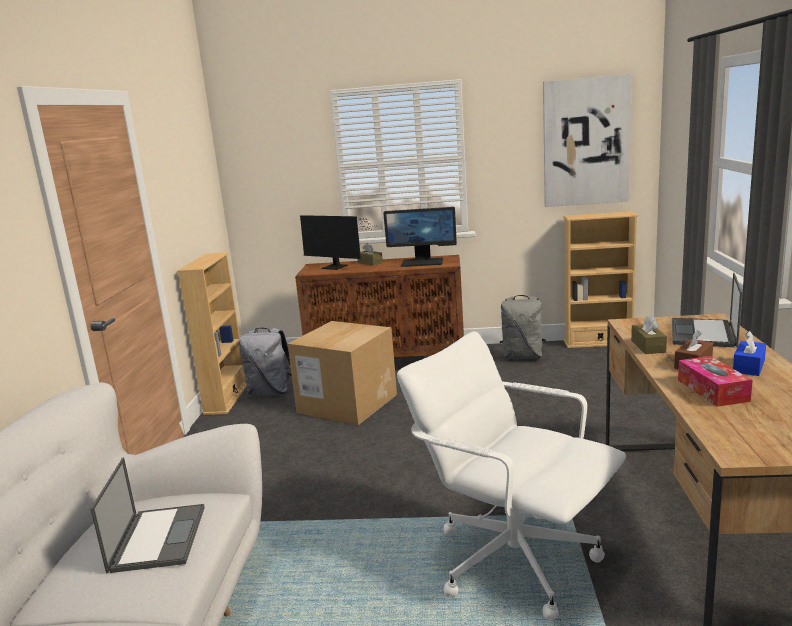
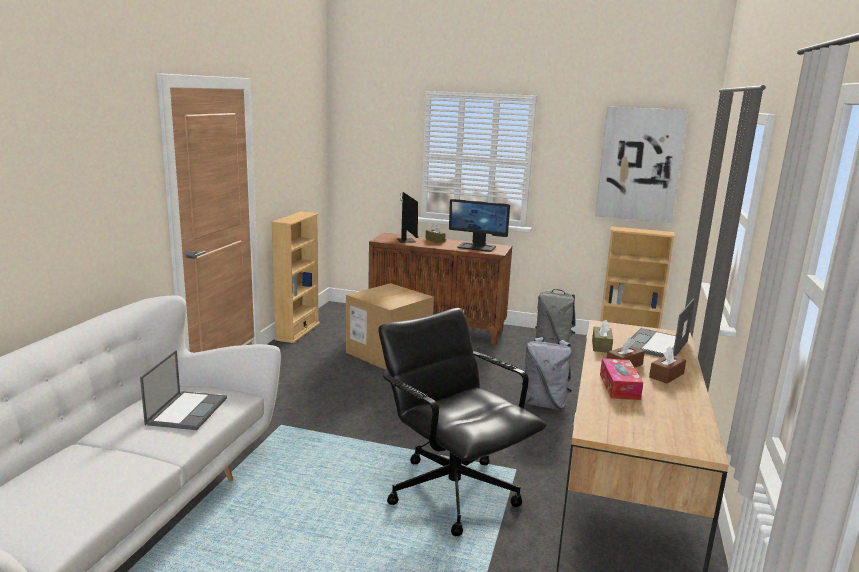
camera: 10 degrees right, 0 degrees up
grey backpack [238,328,292,395] -> grey backpack moved to [522,337,572,410]
monitor [300,215,376,270] -> monitor turned 150 degrees counterclockwise [397,192,418,243]
white office chair [397,331,626,621] -> black office chair [379,308,547,536]
blue tissue box [733,331,766,376] -> brown tissue box [649,347,686,384]

